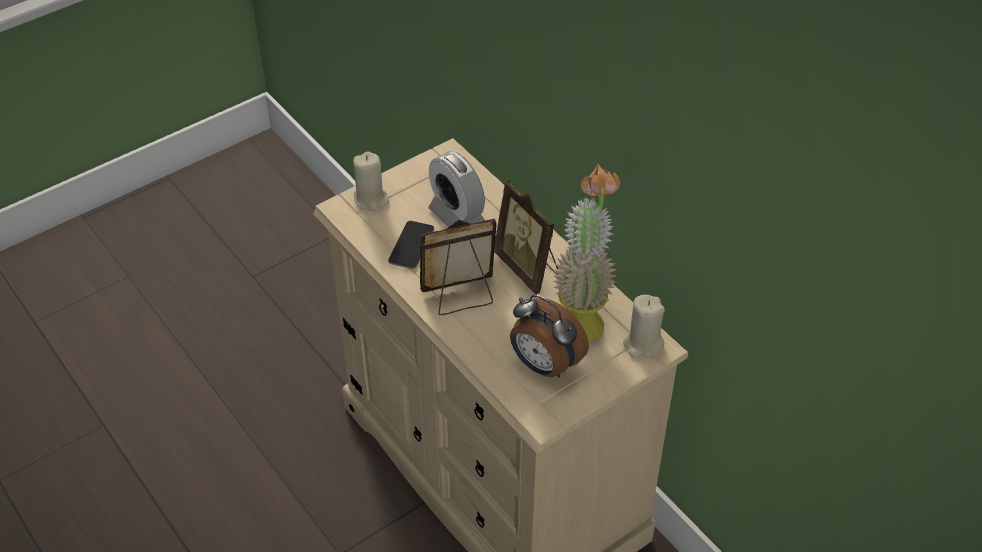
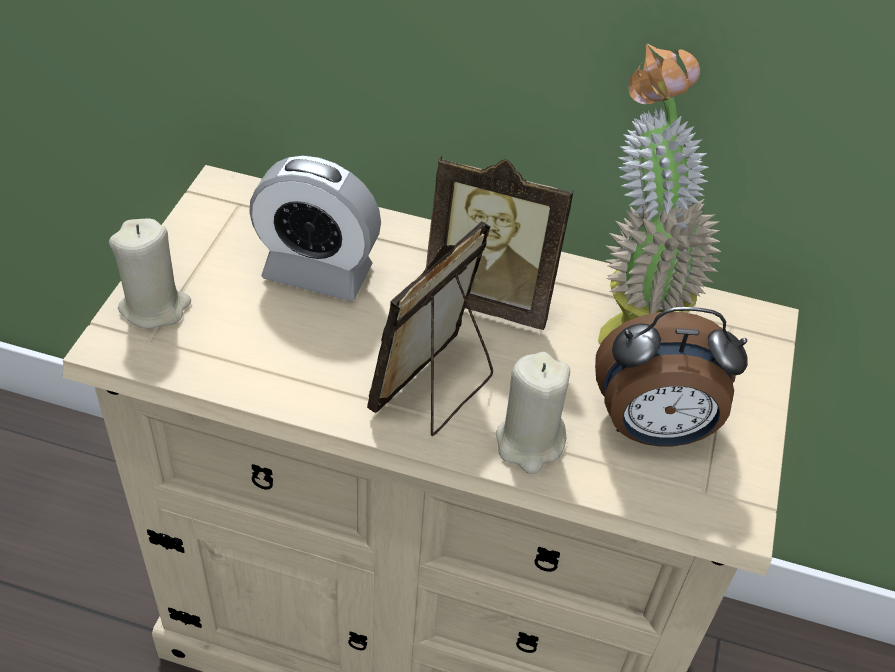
camera: 40 degrees left, 0 degrees up
phone [388,221,434,269] -> none
beige candle [623,295,665,358] -> beige candle moved to [496,352,570,474]

